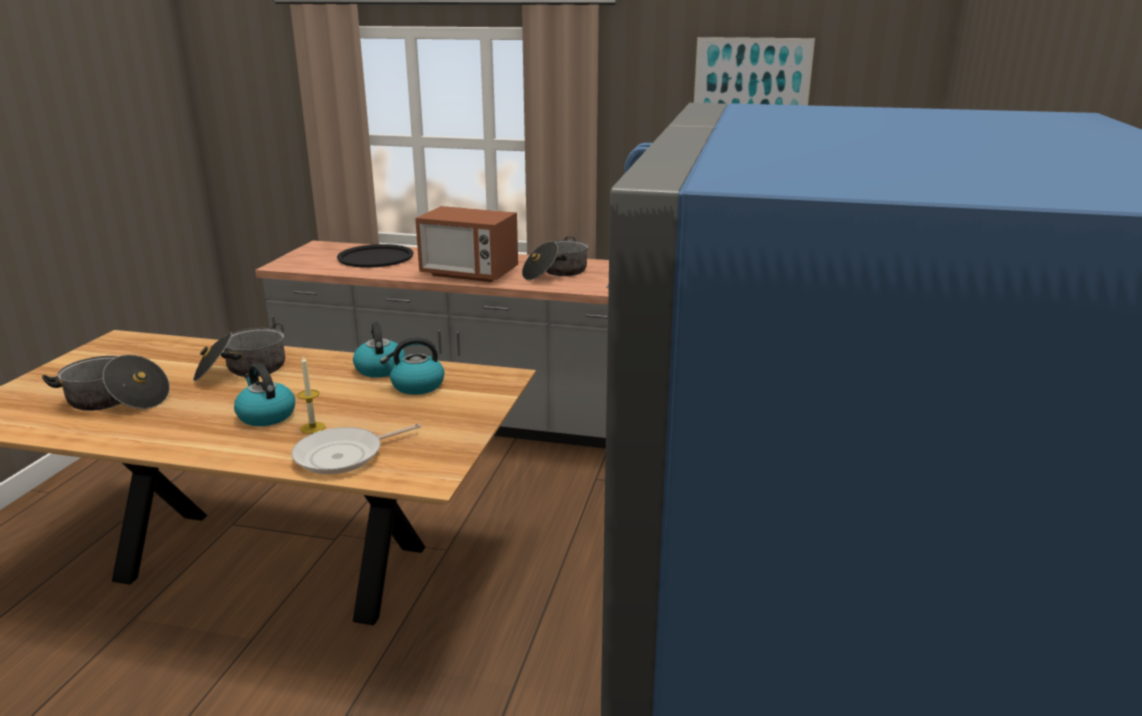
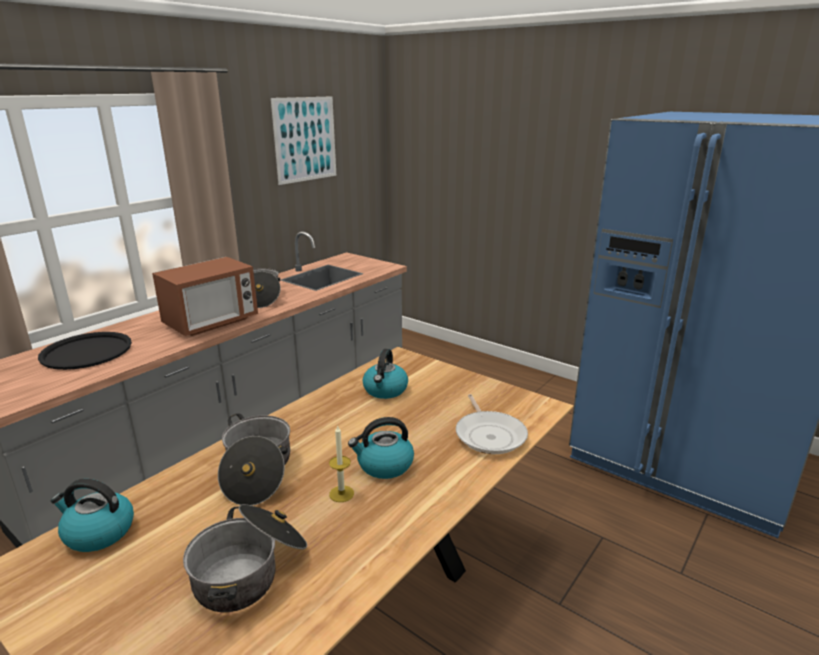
camera: 65 degrees left, 0 degrees up
candle [297,356,326,434] -> candle moved to [329,425,354,502]
kettle [353,322,406,378] -> kettle moved to [51,479,134,552]

